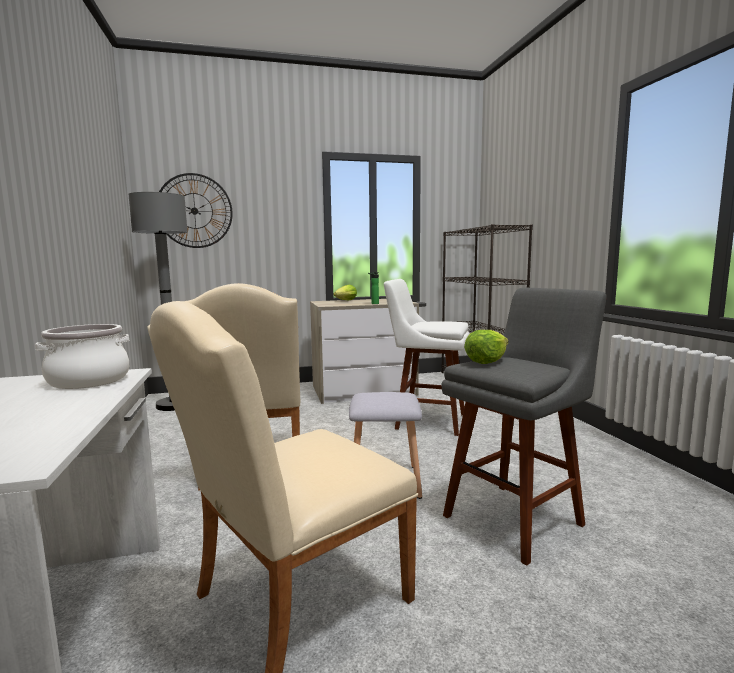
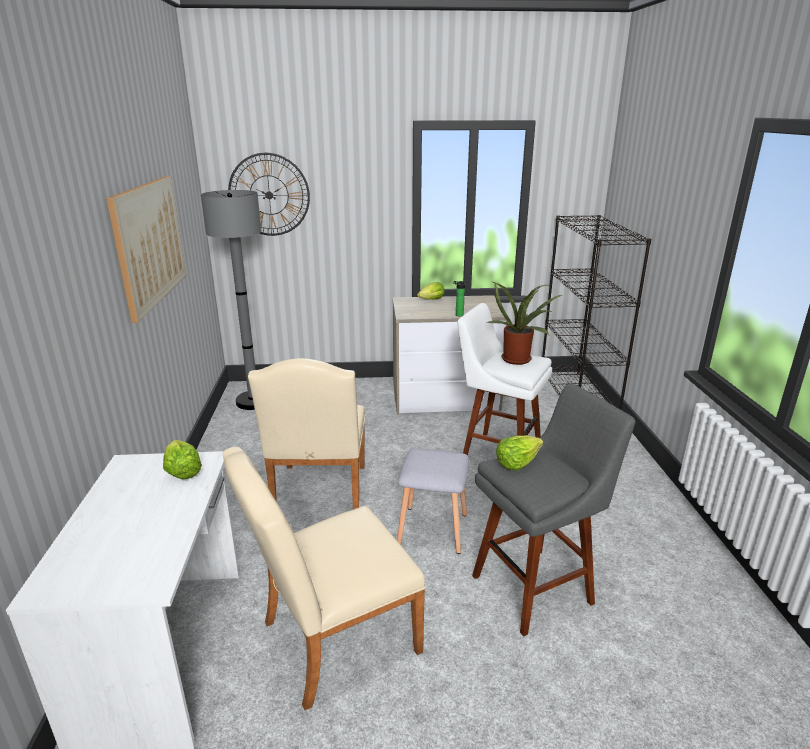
camera: 10 degrees right, 15 degrees up
cooking pot [35,324,130,389] -> lettuce [163,440,202,479]
none -> picture [106,176,186,323]
none -> potted plant [487,282,562,365]

